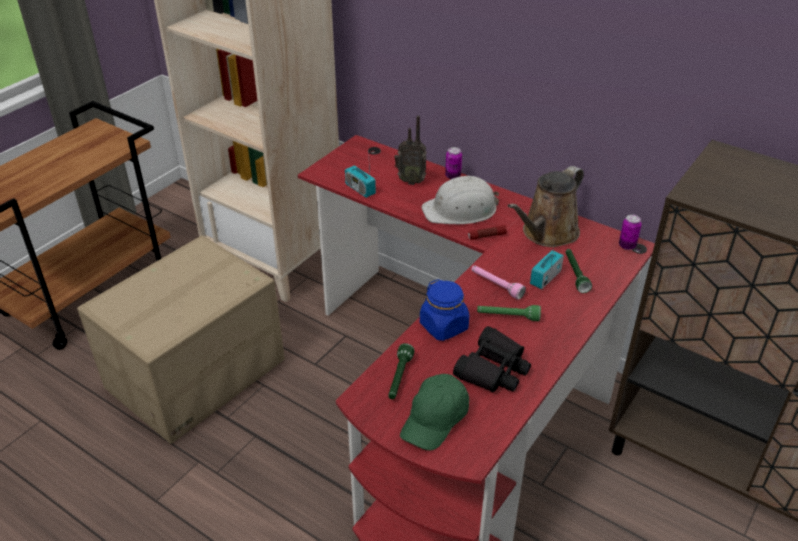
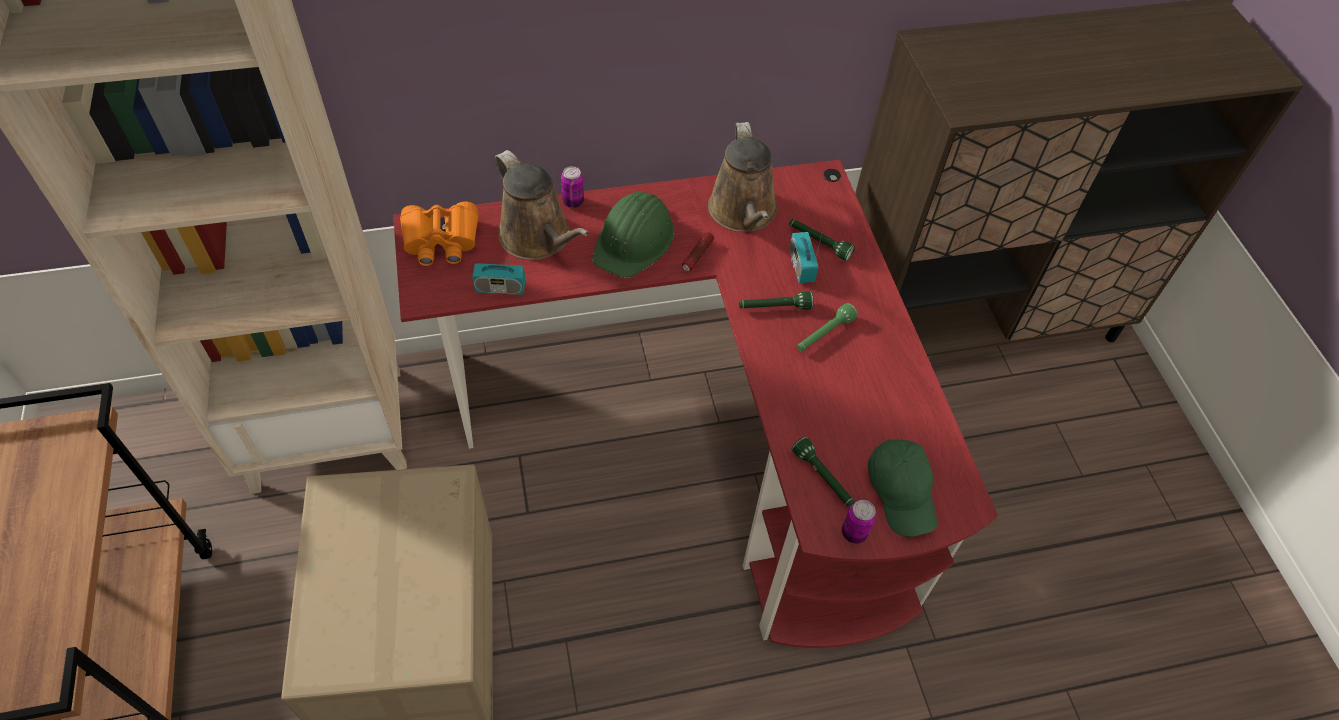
camera: 50 degrees left, 15 degrees up
radio [394,115,427,185] -> brown watering can [495,150,589,260]
blue jar [420,279,469,341] -> none
white hard hat [421,175,499,224] -> green hard hat [592,192,674,278]
black binoculars [453,326,531,393] -> none
pink flashlight [471,265,526,300] -> green flashlight [739,291,814,310]
can [619,214,642,250] -> can moved to [842,500,877,544]
none -> orange binoculars [400,202,479,266]

